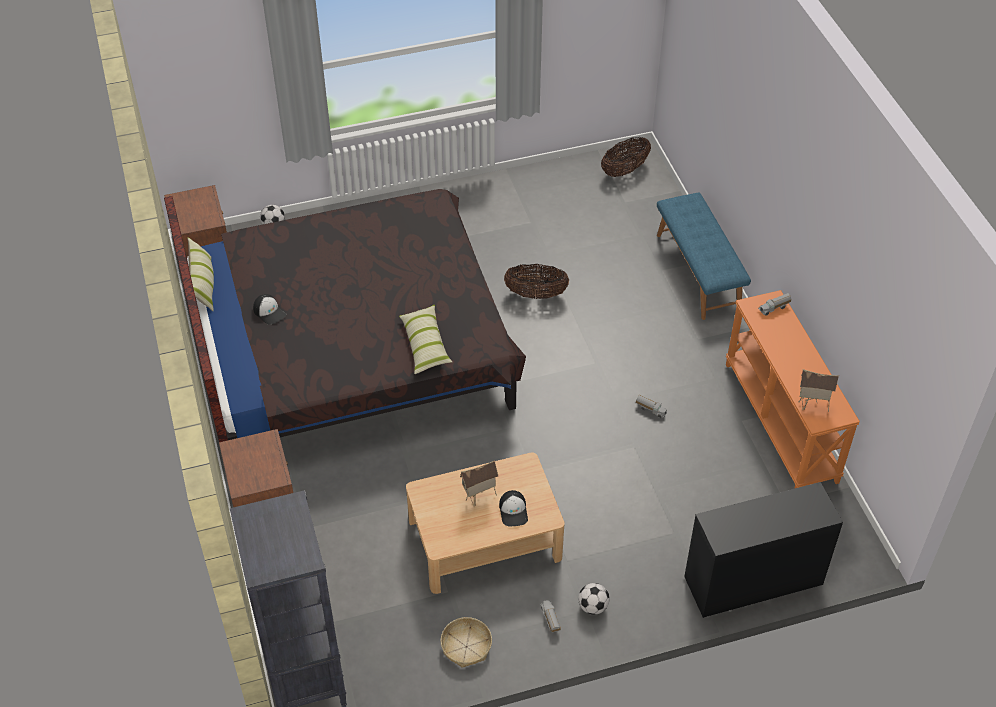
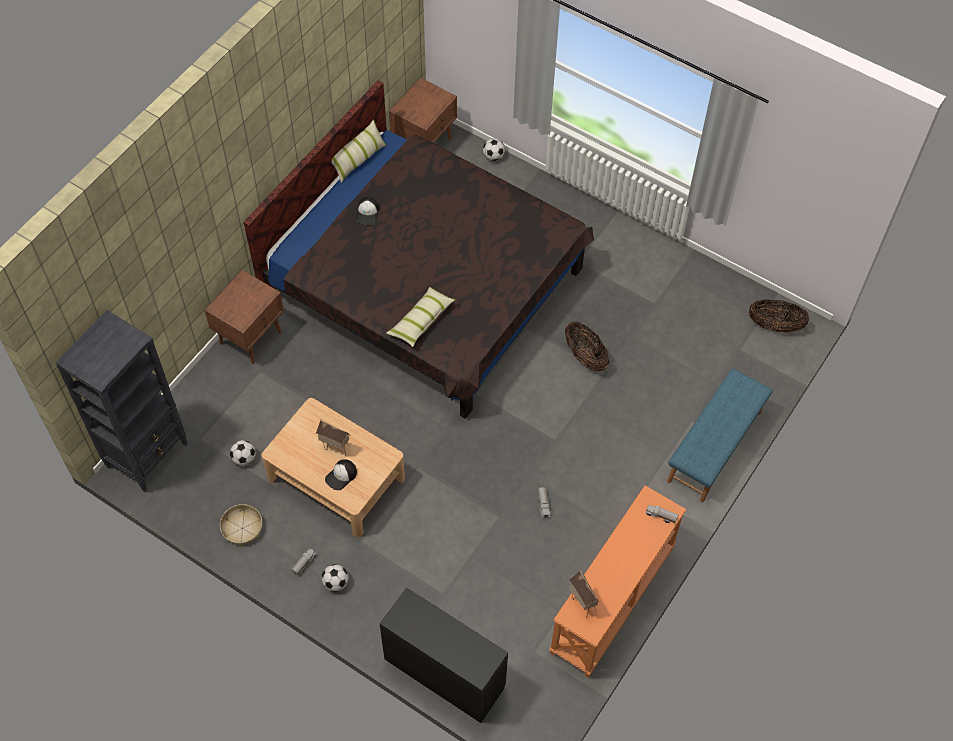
camera: 50 degrees right, 10 degrees up
none -> football [230,440,256,466]

